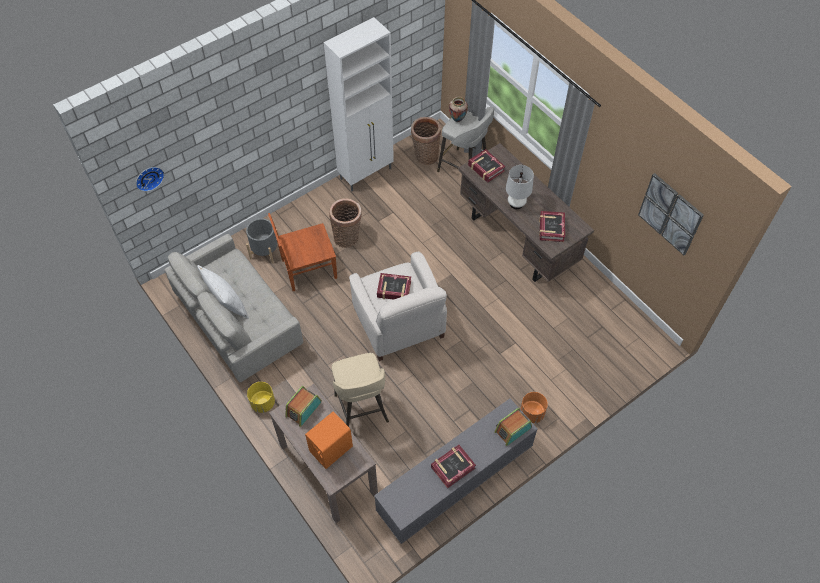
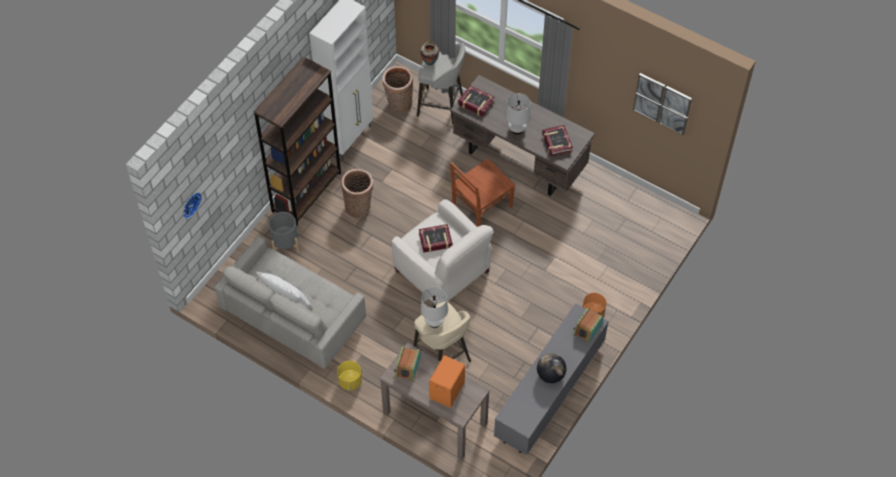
camera: 20 degrees left, 0 degrees up
brown chair [268,213,337,291] -> brown chair moved to [450,158,516,227]
book [431,445,476,489] -> globe [537,354,567,383]
none -> brown bookcase [253,56,341,225]
none -> white table lamp [421,287,448,328]

